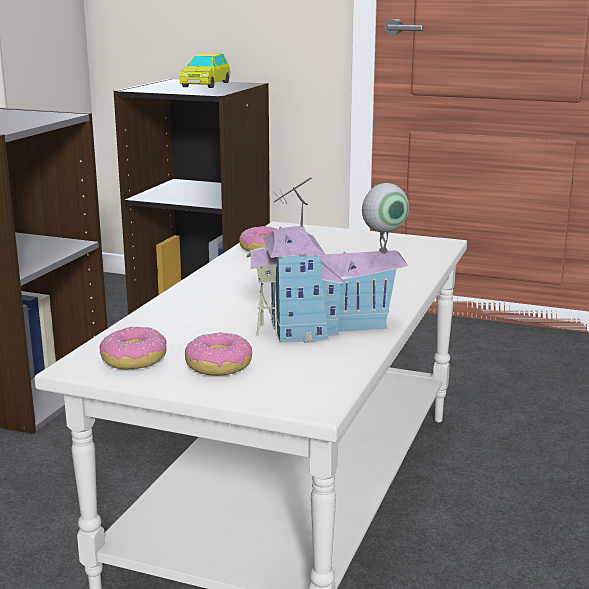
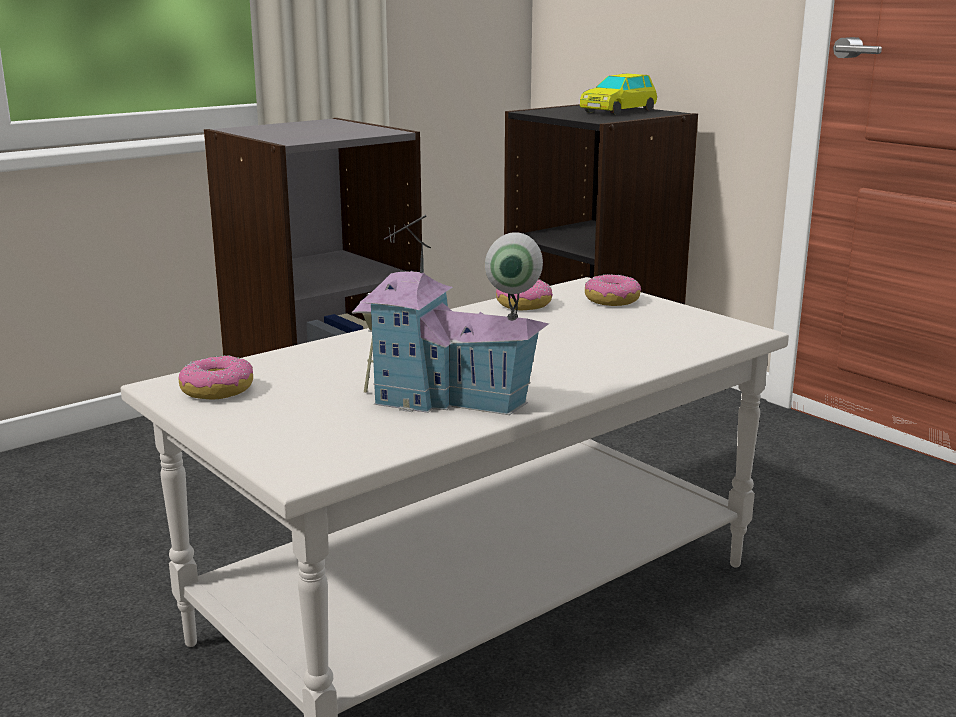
camera: 30 degrees right, 0 degrees up
donut [185,332,252,376] -> donut moved to [585,274,641,306]

